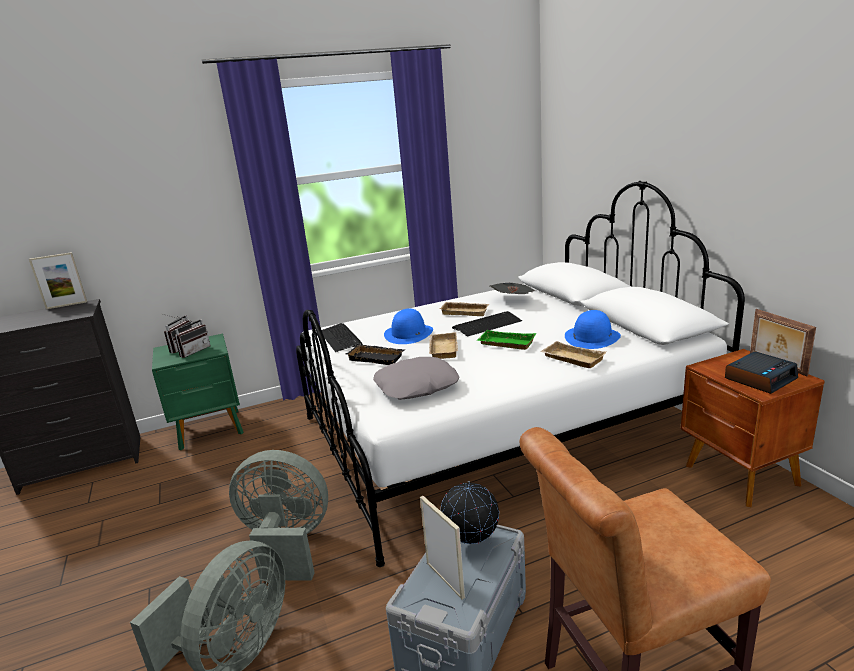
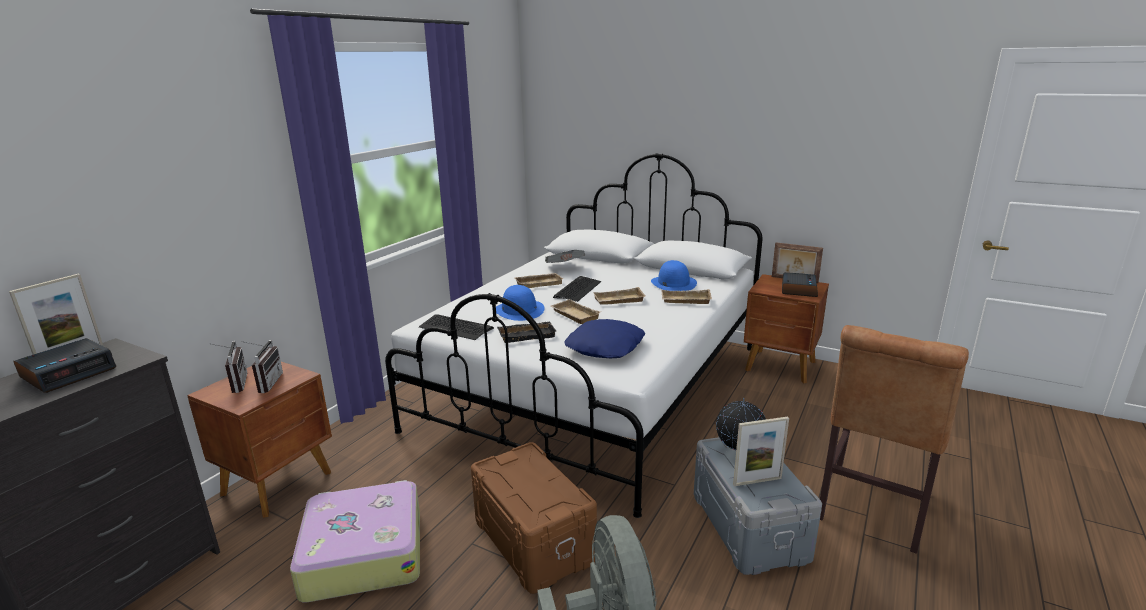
camera: 40 degrees left, 0 degrees up
green nightstand [152,334,244,450] -> brown nightstand [187,362,332,518]
grey fan [229,450,328,581] -> brown storage box [471,442,597,594]
grey pillow [373,357,460,400] -> blue pillow [564,319,645,358]
picture frame [420,496,465,599] -> picture frame turned 150 degrees clockwise [733,416,789,486]
green tray [477,330,536,350] -> beige tray [593,287,645,305]
none -> alarm clock [14,338,116,393]
none -> suitcase [290,480,420,603]

